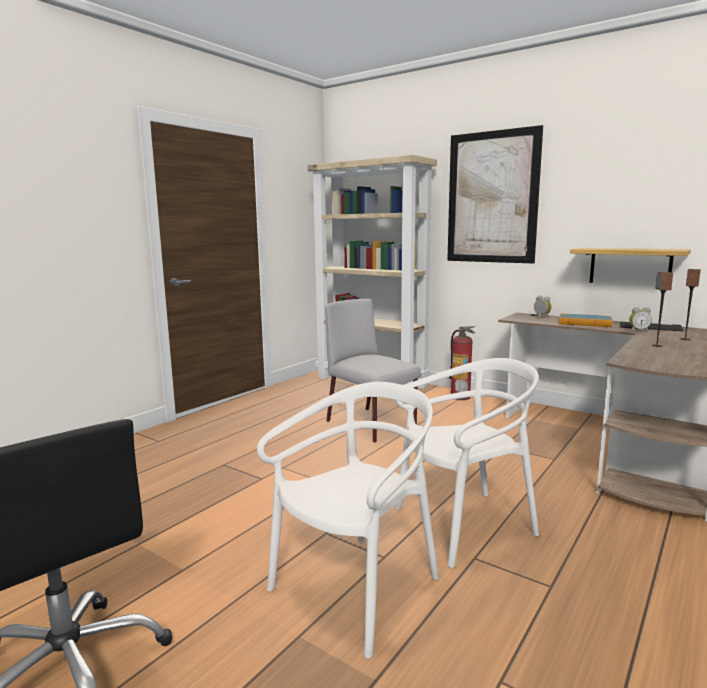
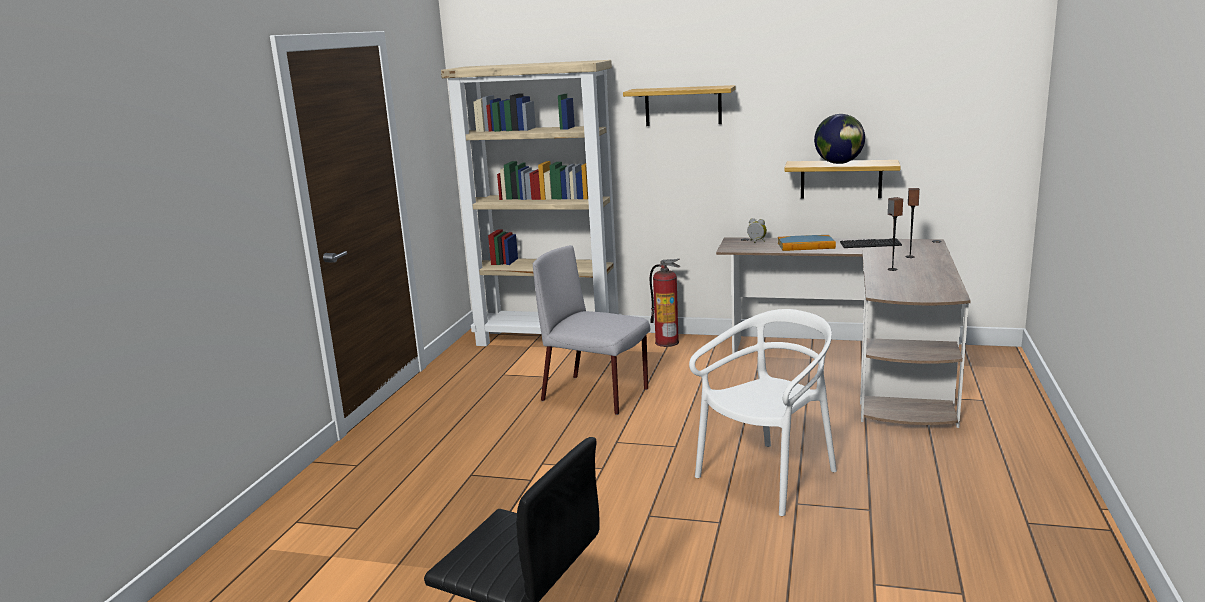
camera: 20 degrees left, 5 degrees up
white chair [257,382,439,658] -> none
picture [447,125,543,264] -> shelf [623,85,736,126]
alarm clock [629,307,652,331] -> none
none -> globe [814,114,865,164]

